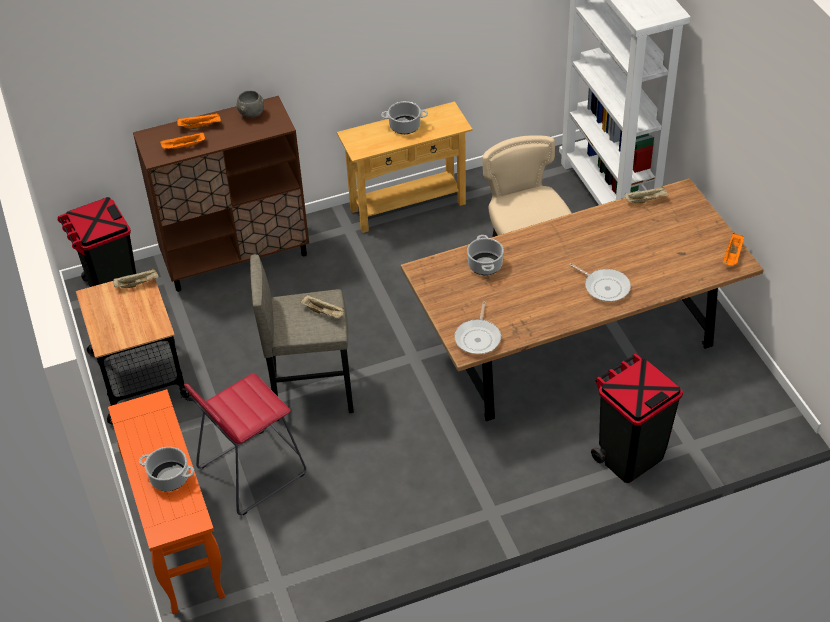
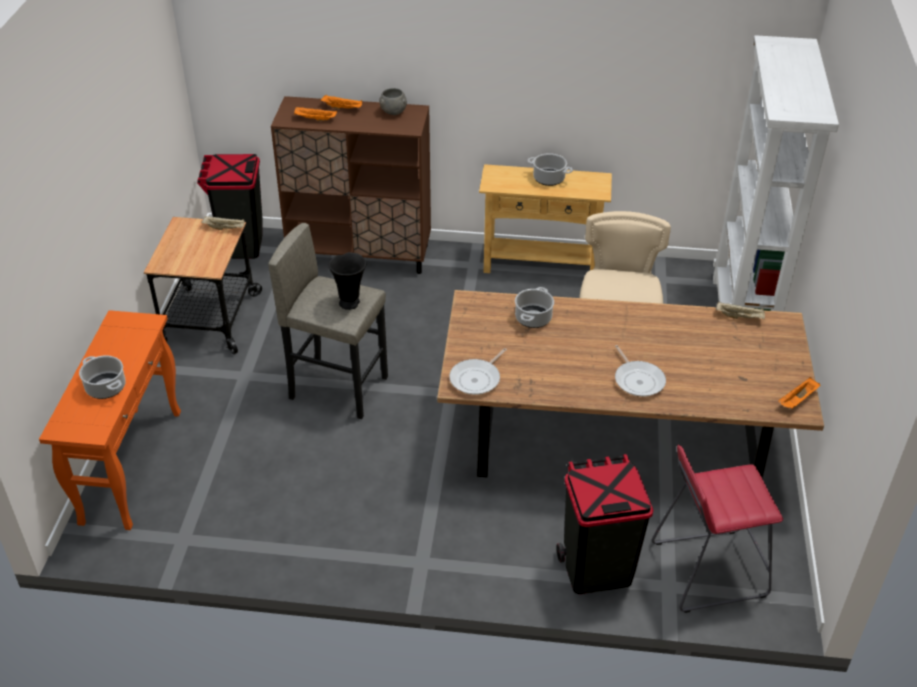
camera: 25 degrees right, 5 degrees down
red stool [184,373,306,515] -> red stool moved to [652,445,783,613]
beige tray [300,295,344,319] -> black vase [329,252,366,310]

